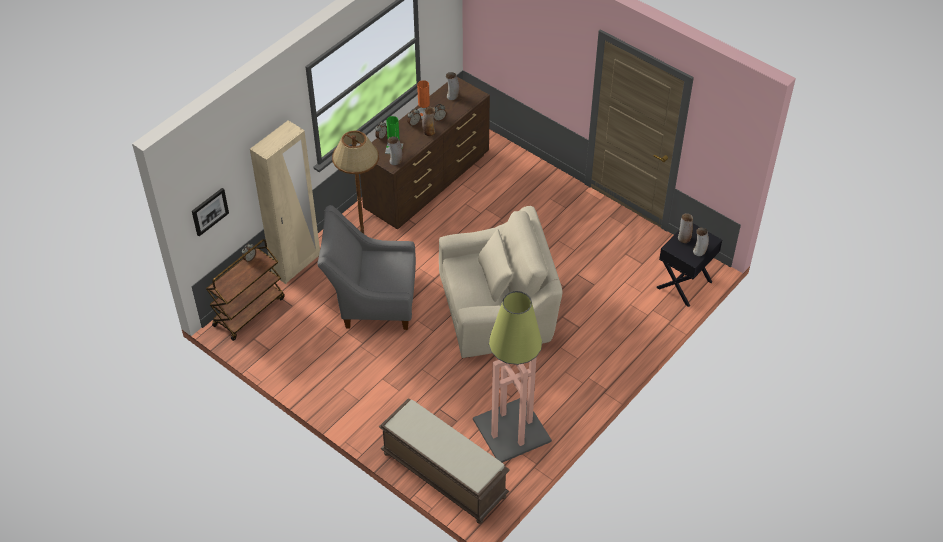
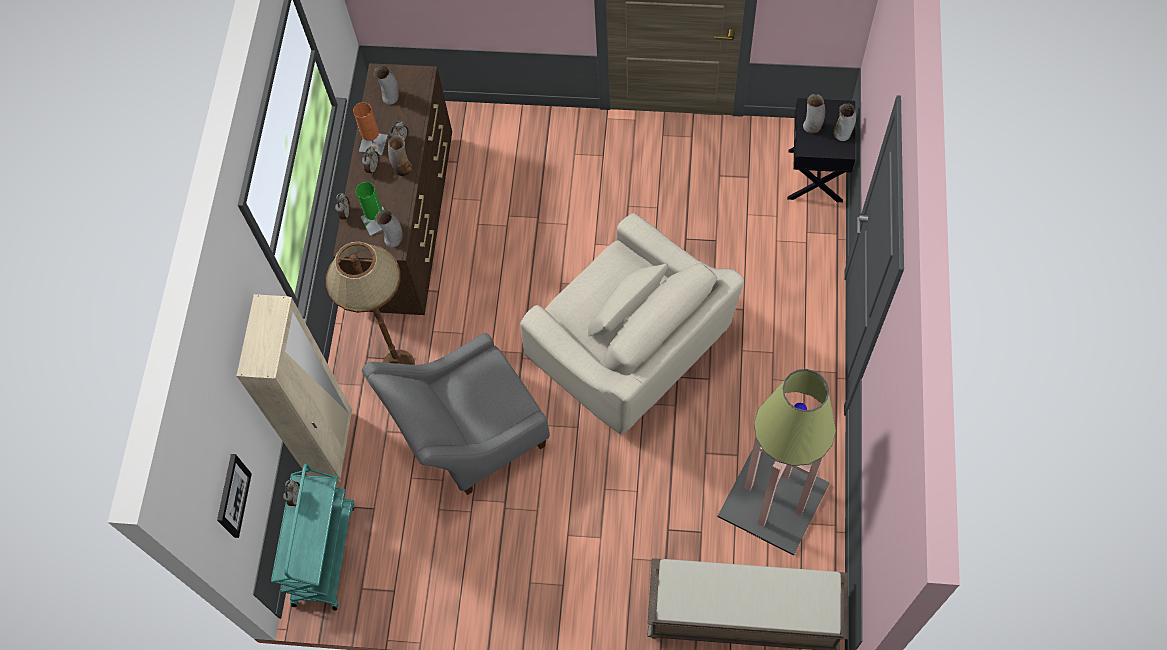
camera: 30 degrees left, 15 degrees up
brown cart [206,239,285,341] -> turquoise cart [271,464,354,610]
beige armchair [439,206,563,358] -> beige armchair turned 90 degrees clockwise [520,213,744,434]

